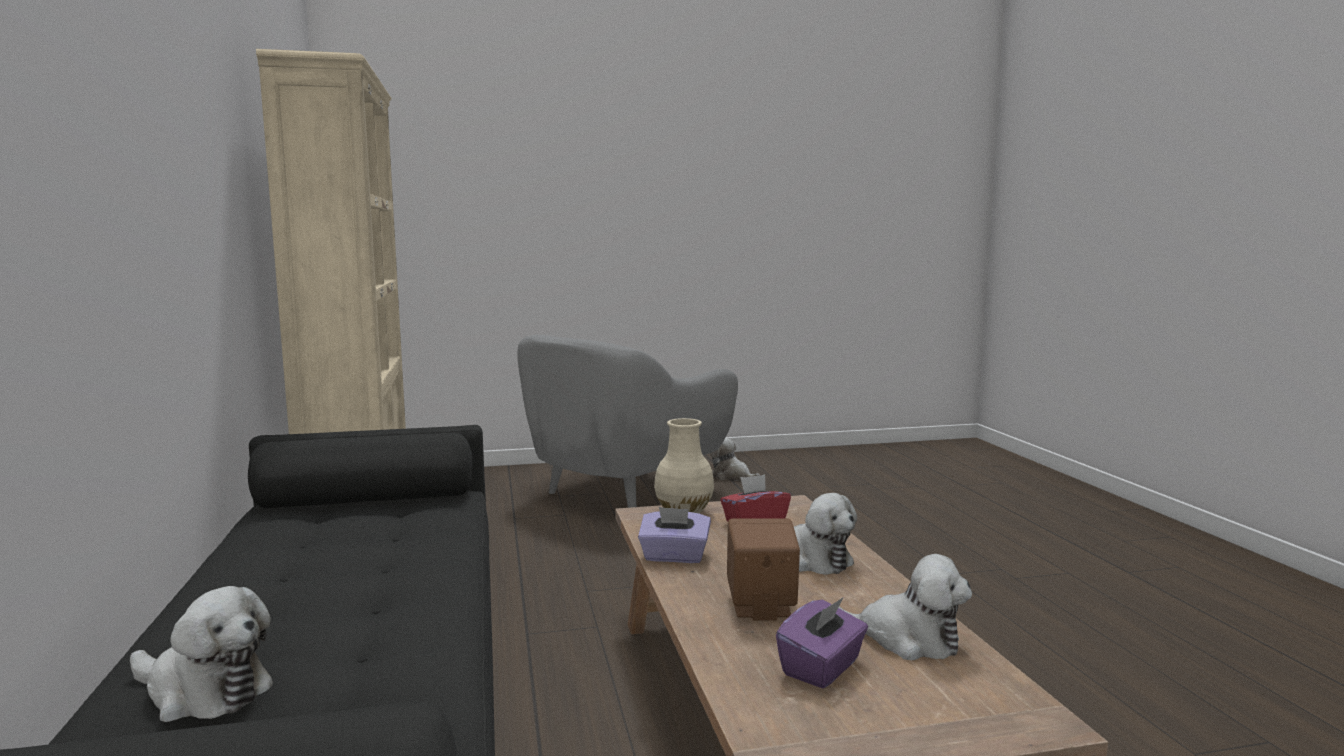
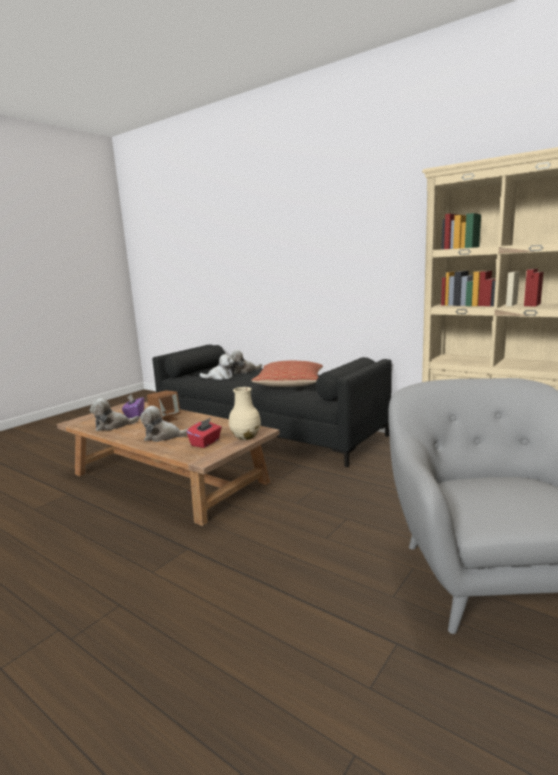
camera: 140 degrees right, 5 degrees up
purple tissue box [638,507,711,563] -> none
plush toy [710,438,760,481] -> plush toy moved to [200,354,234,380]
none -> pillow [251,361,323,387]

